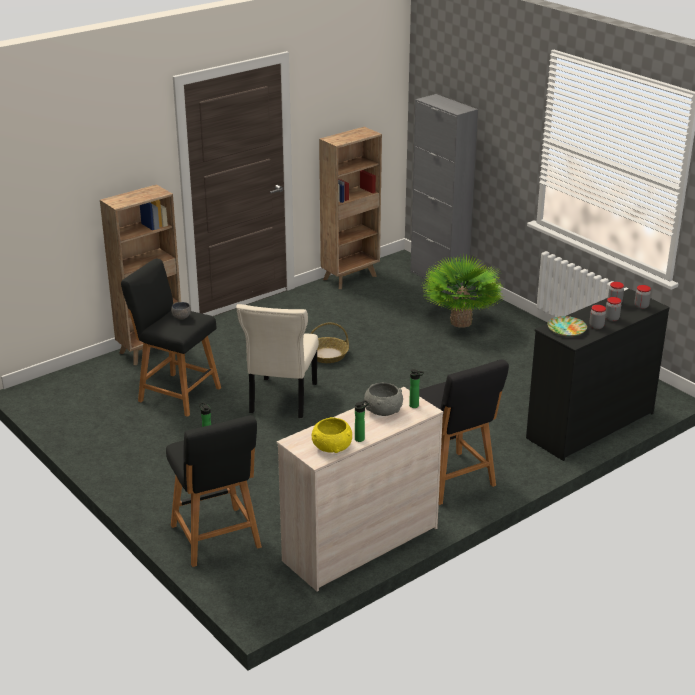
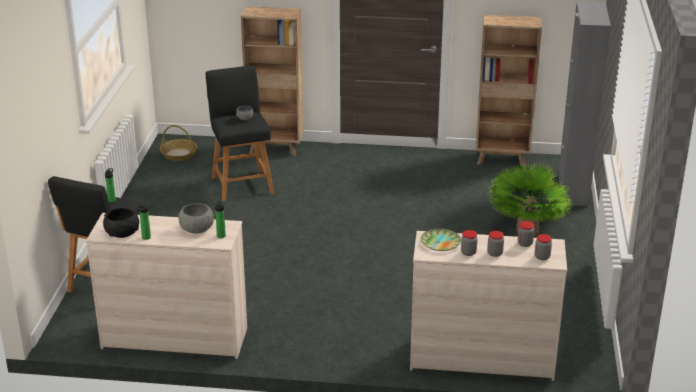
camera: 45 degrees right, 0 degrees up
beige chair [236,304,319,418] -> none
basket [310,323,349,363] -> basket moved to [160,125,198,161]
yellow bowl [312,417,352,453] -> black bowl [103,208,139,238]
black stool [419,359,509,505] -> none
black dresser [526,289,670,461] -> beige dresser [410,231,567,381]

